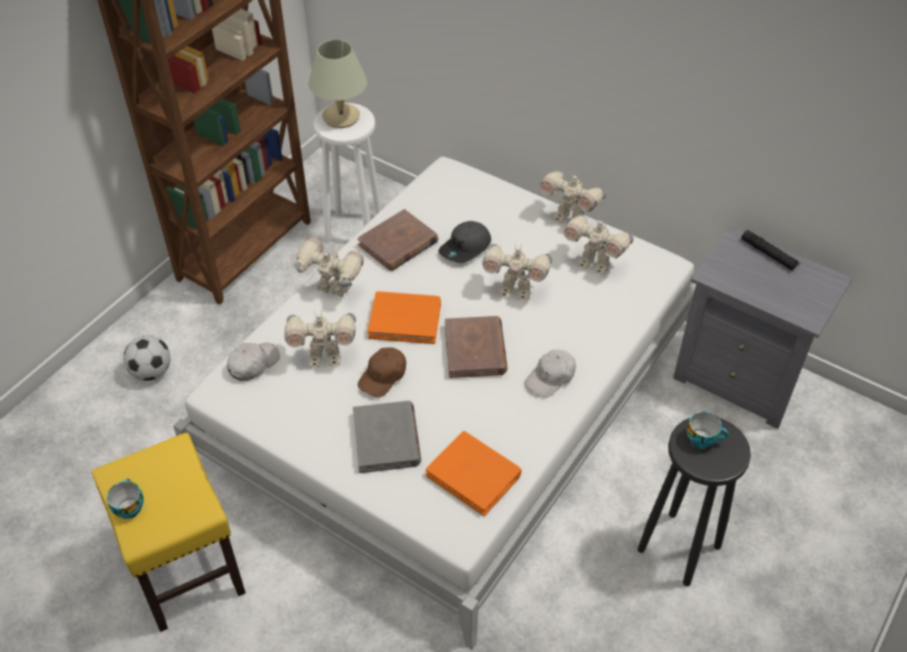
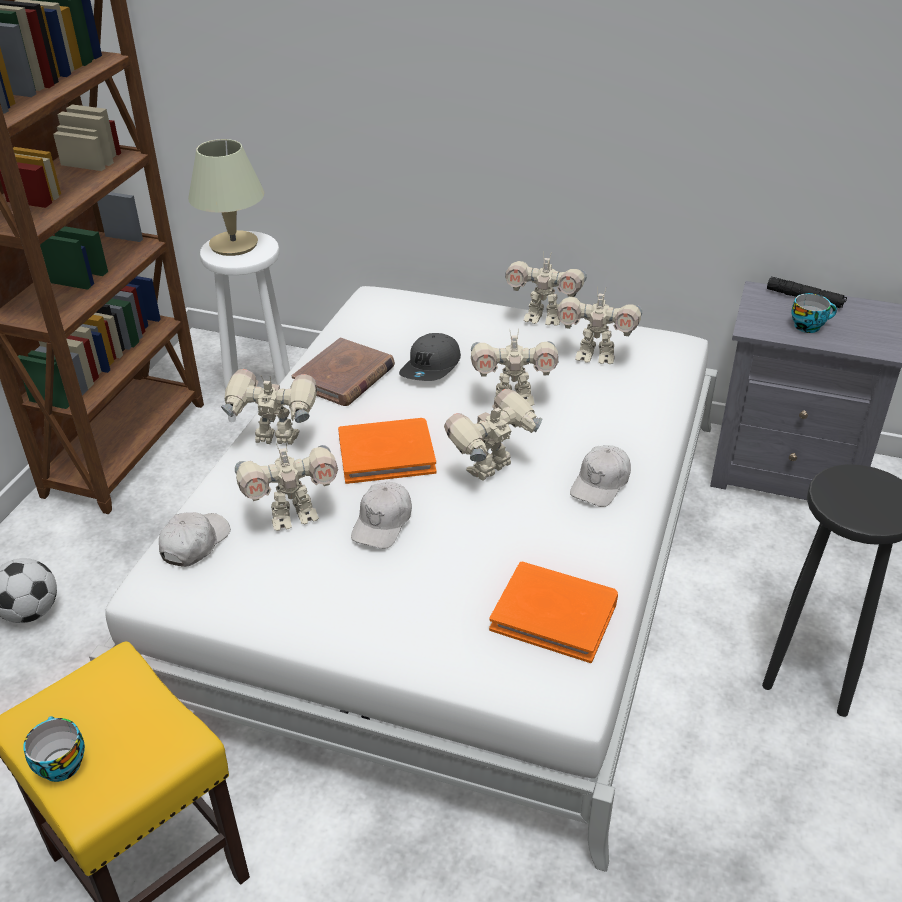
camera: 15 degrees left, 10 degrees down
grey book [353,401,421,473] -> none
brown cap [358,348,406,398] -> white cap [351,482,412,549]
brown book [445,316,508,378] -> toy robot [444,389,542,481]
cup [686,411,728,449] -> cup moved to [791,293,837,333]

